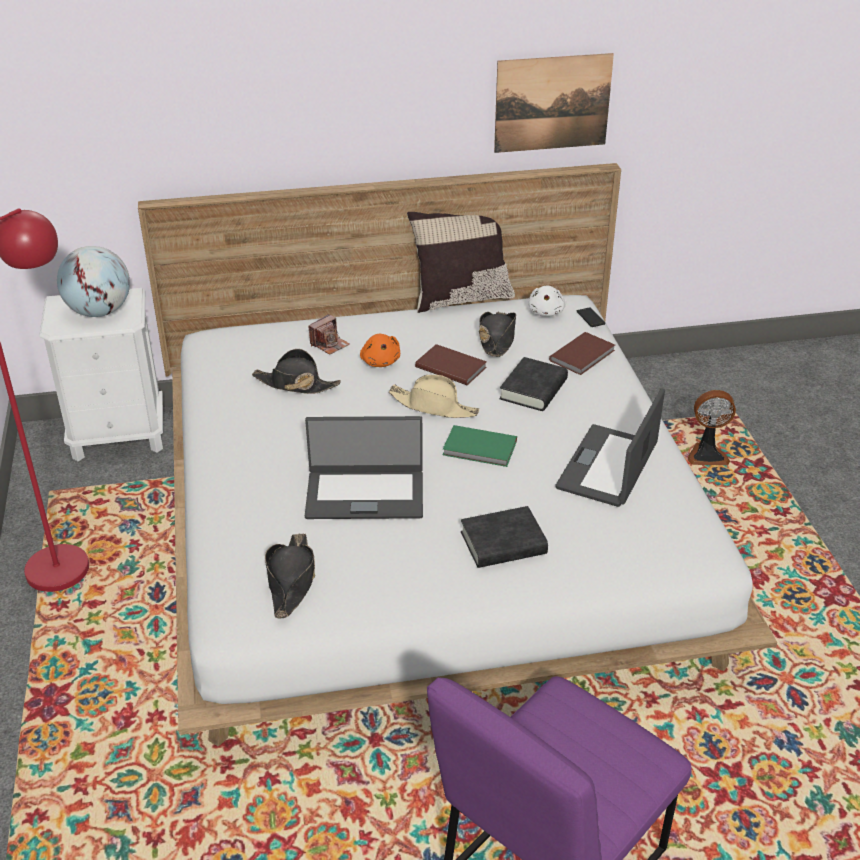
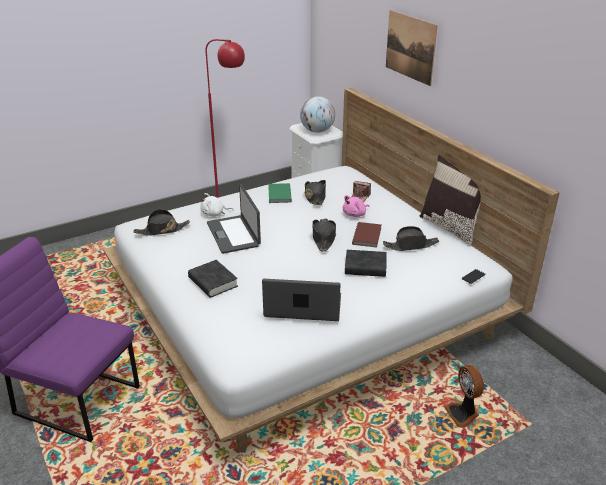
camera: 70 degrees right, 5 degrees down
orange plush toy [360,334,400,367] -> pink plush toy [343,195,369,217]
beige hat [389,375,479,418] -> black hat [312,219,336,252]
green book [443,425,517,467] -> green book moved to [268,183,292,203]
picture [494,53,614,153] -> picture moved to [386,10,438,86]
white plush toy [528,285,566,317] -> white plush toy moved to [200,193,234,217]
brown book [549,332,615,375] -> none

